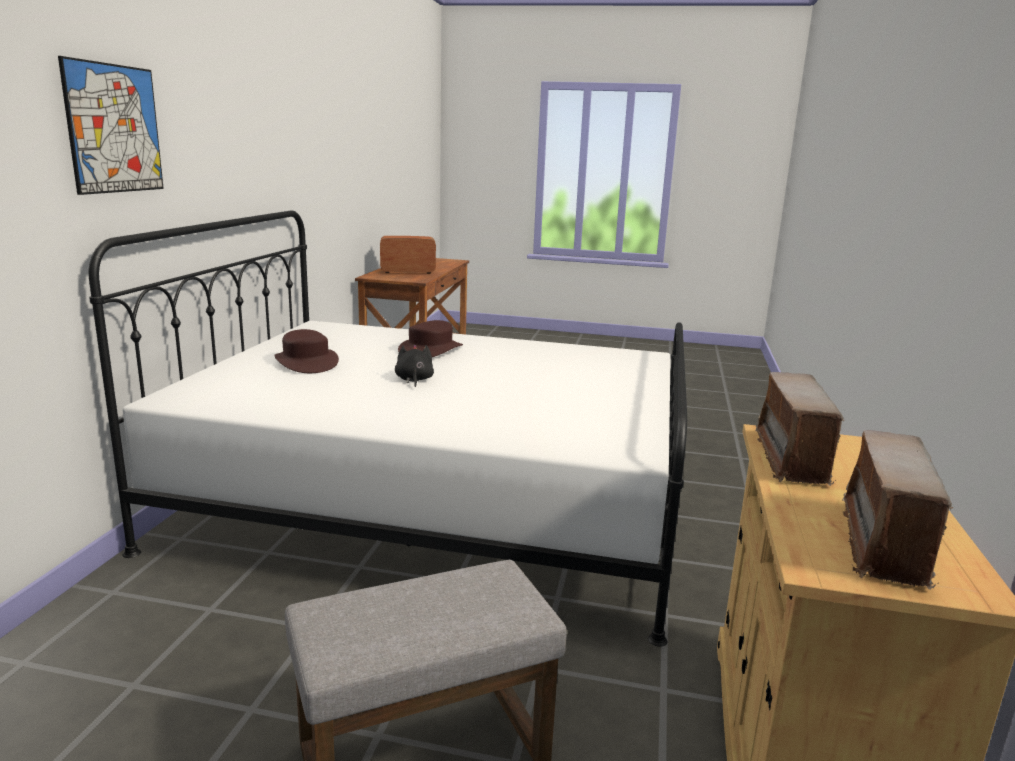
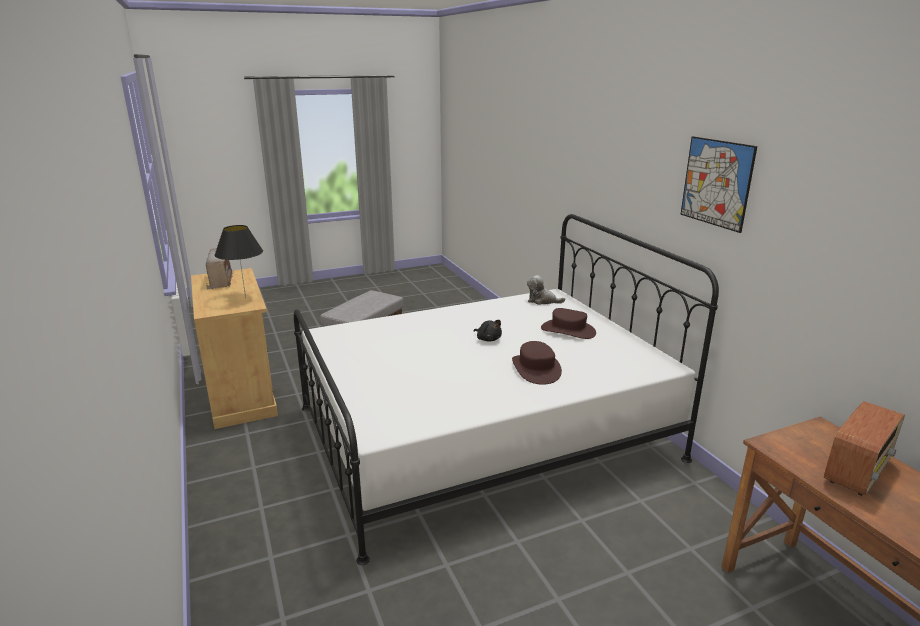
camera: 145 degrees right, 5 degrees up
picture [58,56,164,195] -> picture moved to [680,136,757,233]
radio [755,372,844,486] -> black table lamp [215,225,263,298]
none -> plush toy [527,275,565,305]

